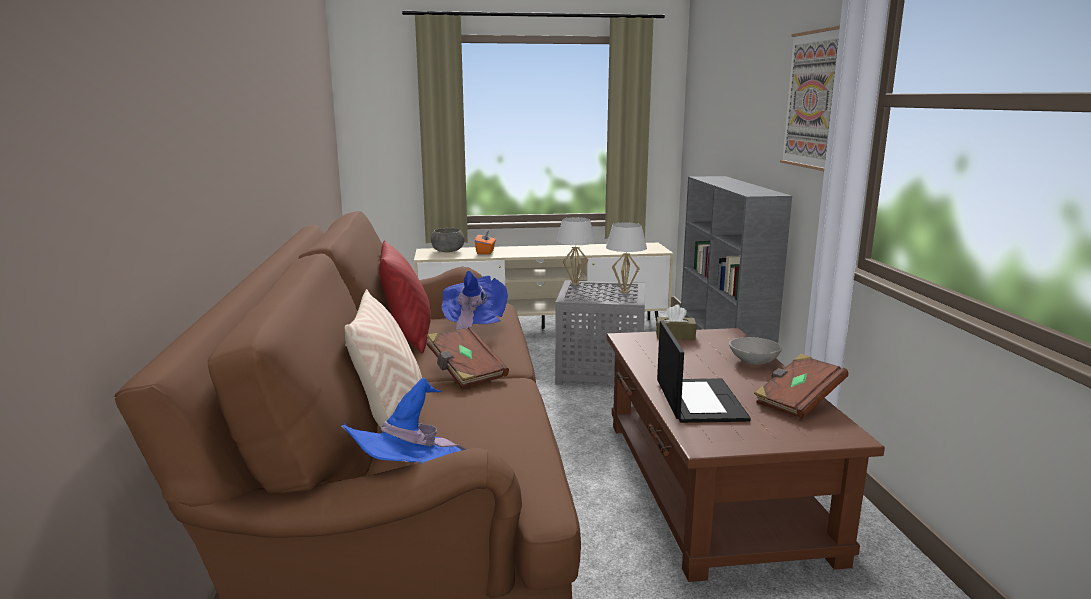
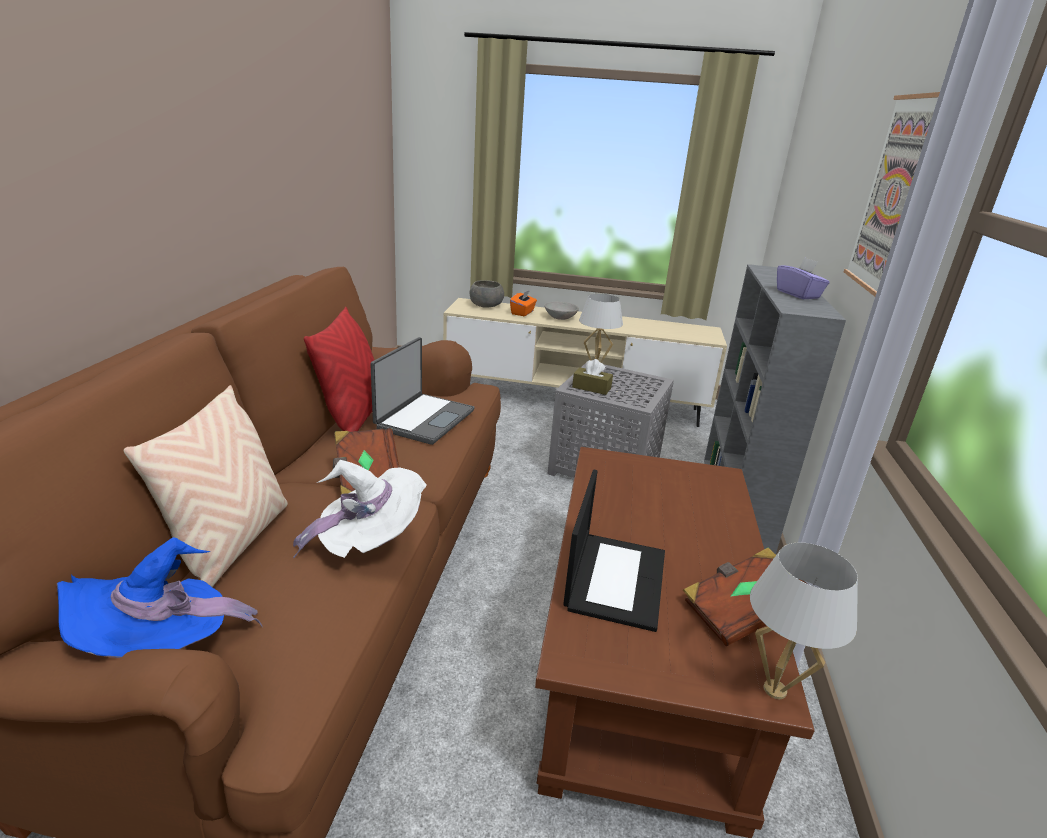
camera: 15 degrees right, 10 degrees up
blue hat [441,271,508,330] -> laptop [370,337,474,445]
white table lamp [606,223,647,293] -> white table lamp moved to [750,543,858,699]
brown tissue box [656,305,696,340] -> brown tissue box moved to [572,359,613,395]
grey bowl [729,337,782,365] -> grey bowl moved to [544,302,579,320]
none -> white hat [293,460,427,558]
none -> purple tissue box [777,257,830,299]

